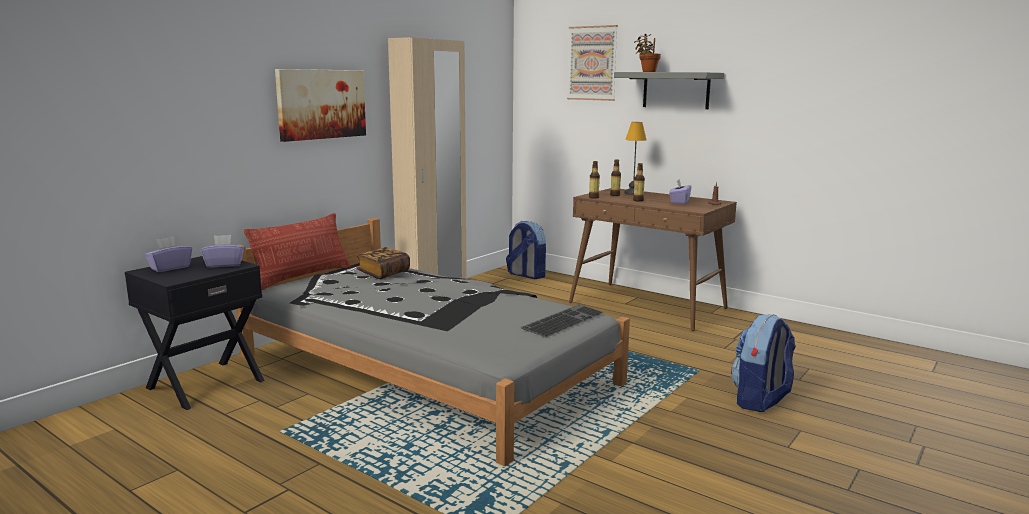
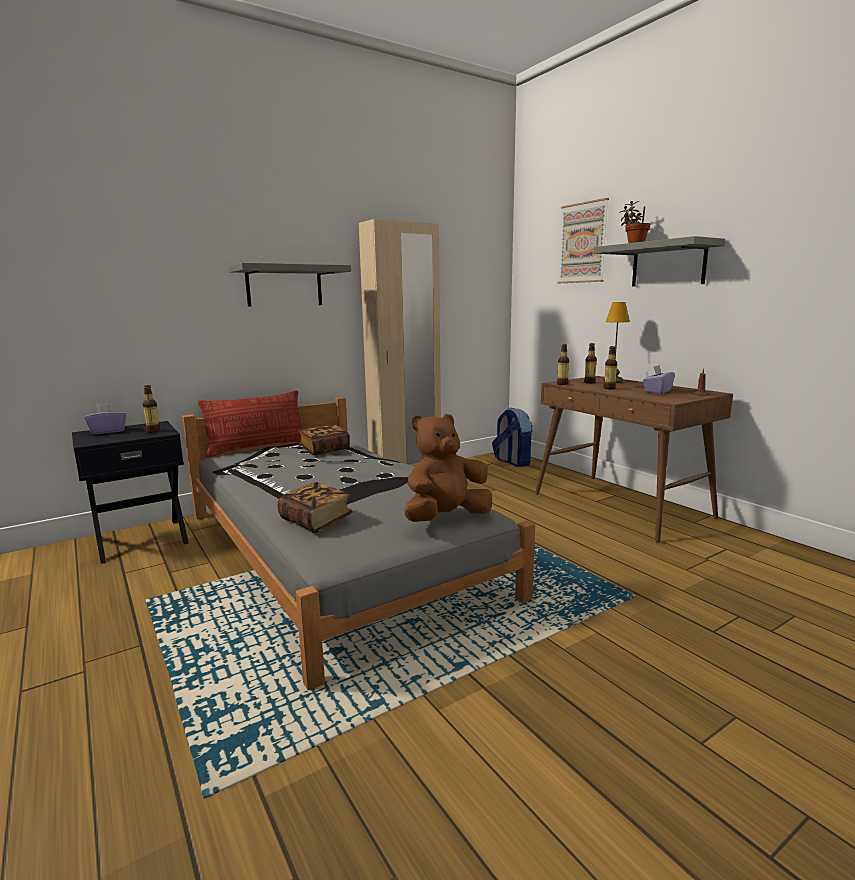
camera: 20 degrees right, 0 degrees up
purple tissue box [201,235,244,268] -> bottle [143,385,161,433]
picture [275,69,366,142] -> grey shelf [229,263,351,307]
keyboard [520,304,604,337] -> brown plush toy [405,414,492,522]
backpack [731,314,796,412] -> none
none -> book [277,482,353,533]

